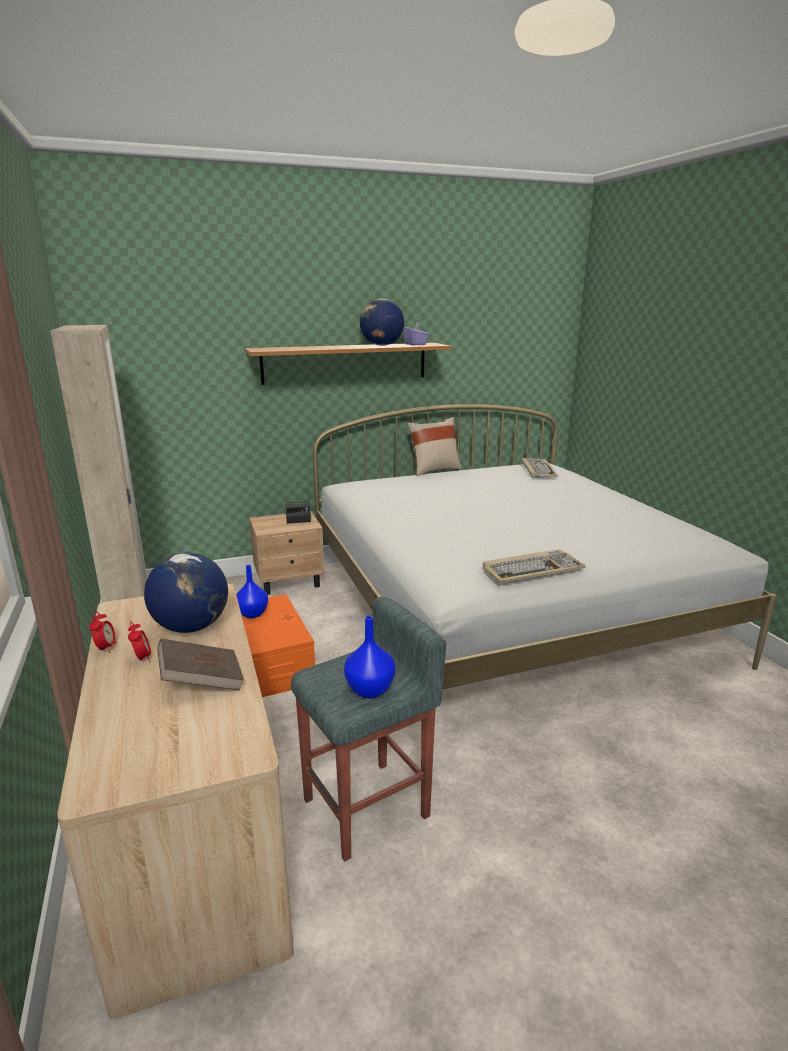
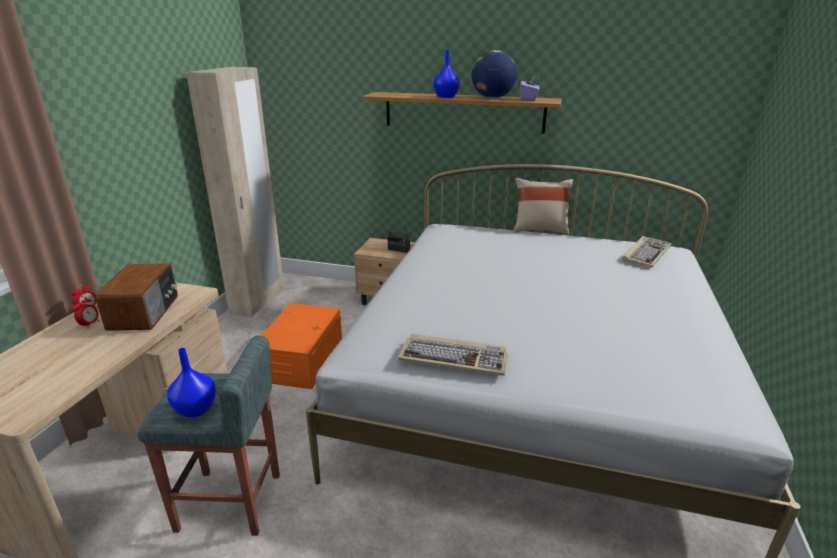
camera: 35 degrees right, 5 degrees up
globe [144,553,228,633] -> radio [95,263,178,331]
brown book [157,638,244,690] -> none
blue vase [236,565,268,618] -> blue vase moved to [433,50,460,98]

